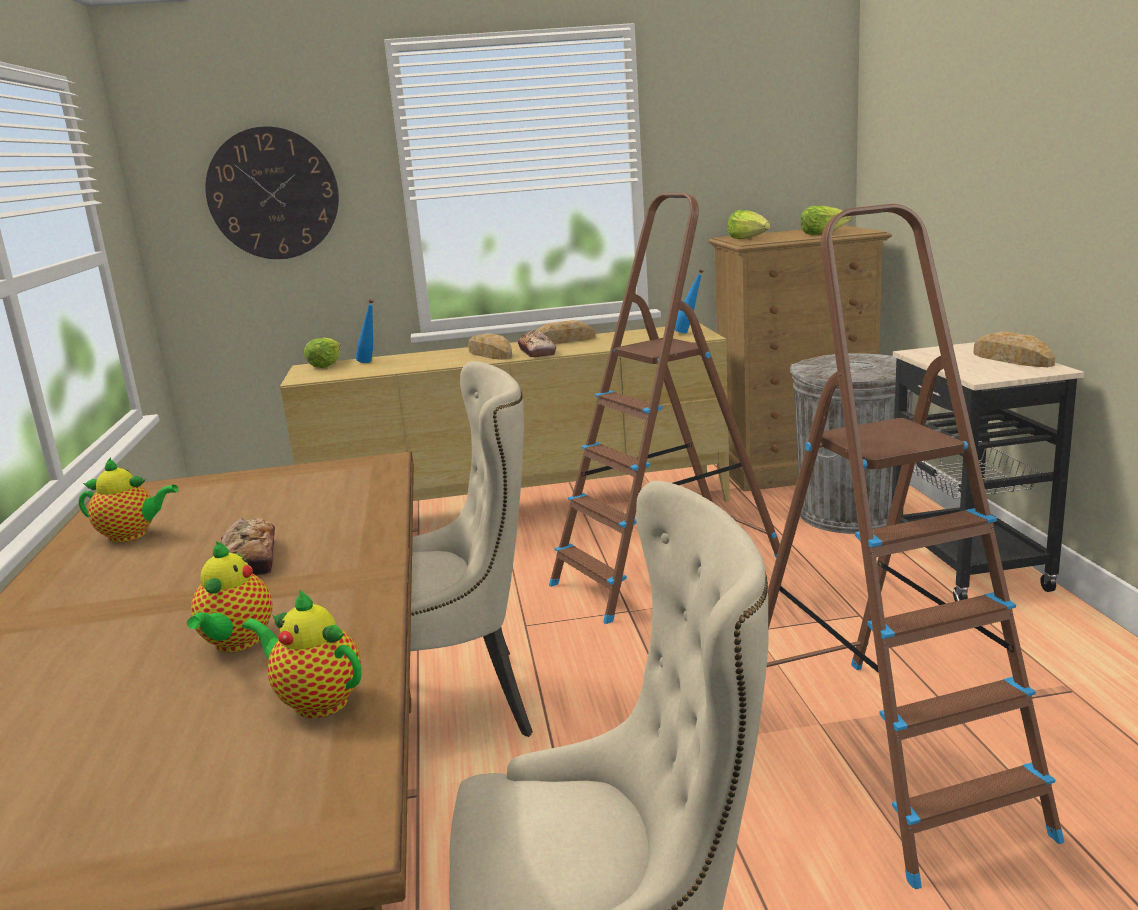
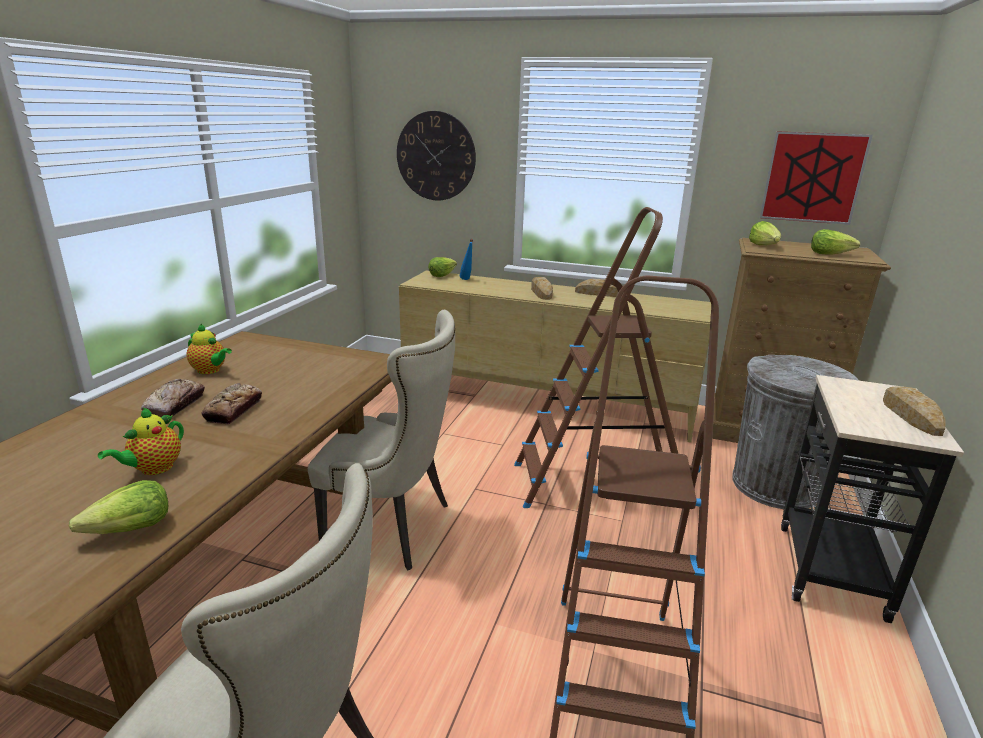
camera: 25 degrees right, 5 degrees up
teapot [242,589,362,718] -> lettuce [69,480,168,534]
bread [518,331,556,358] -> bread moved to [141,379,205,417]
blue bottle [675,269,703,334] -> none
none -> picture [760,131,873,225]

